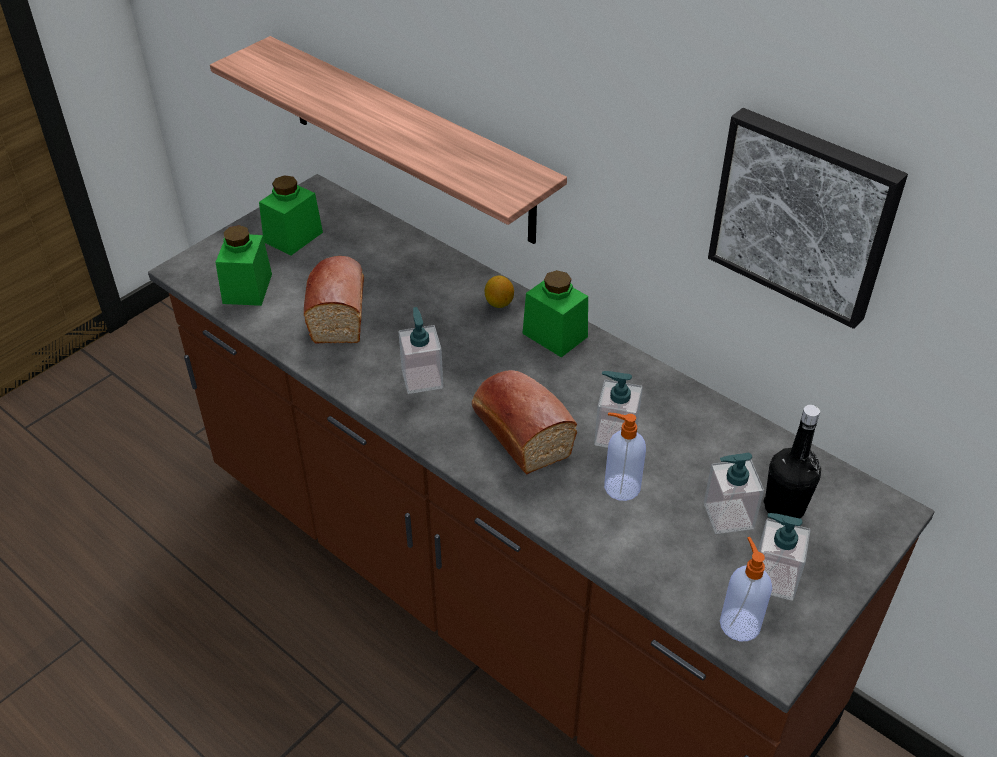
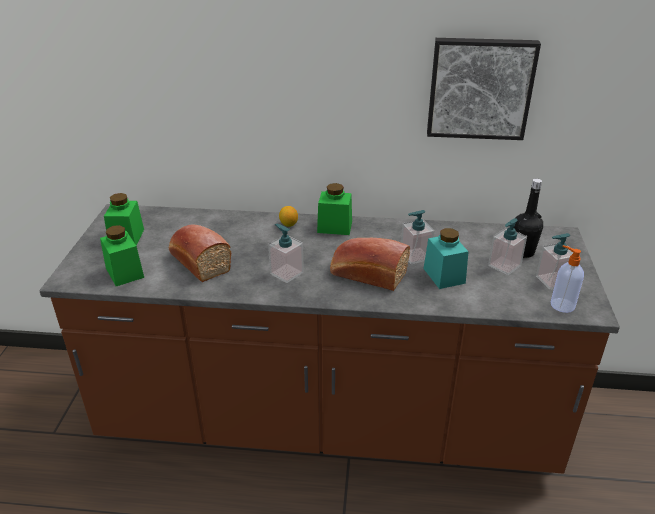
camera: 35 degrees left, 10 degrees down
shelf [210,36,567,244] -> none
soap dispenser [604,412,646,501] -> turquoise jar [424,228,469,289]

